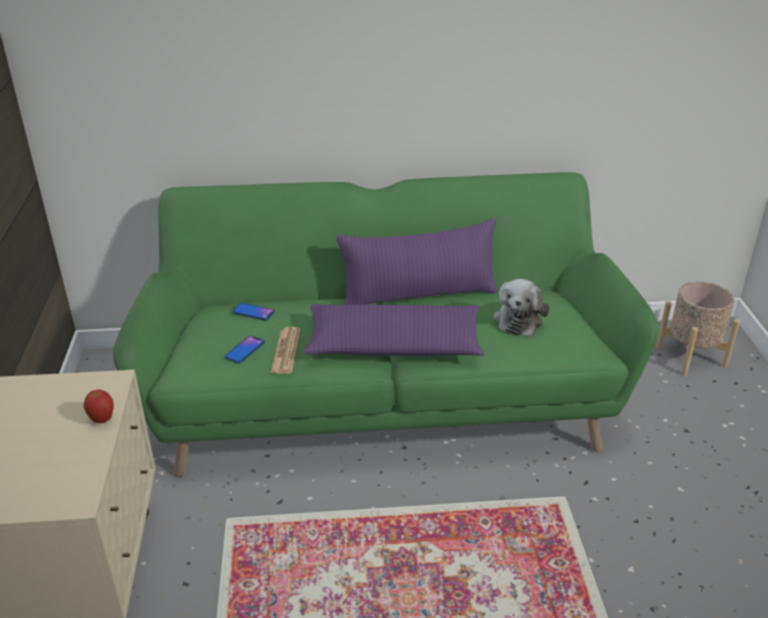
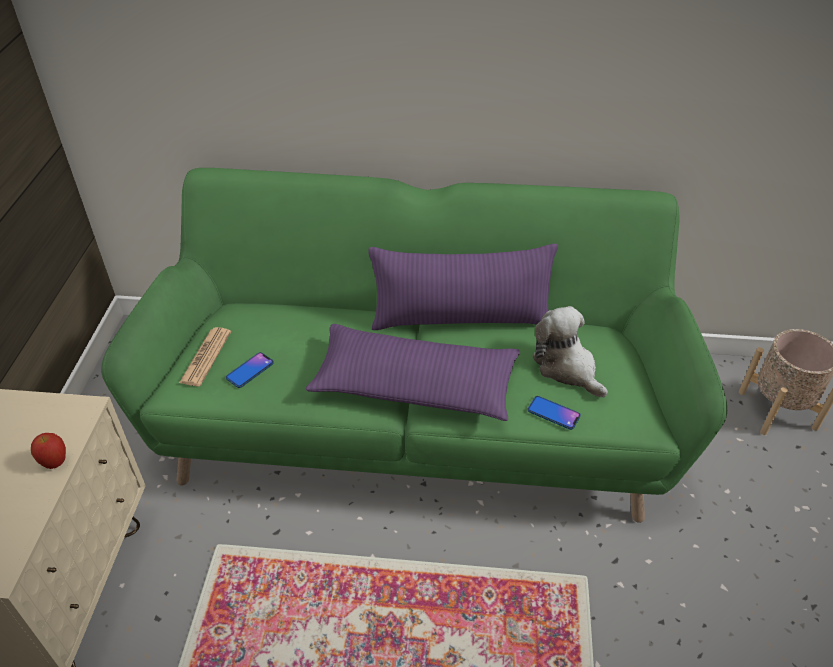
camera: 10 degrees right, 10 degrees up
phone [232,303,275,321] -> phone moved to [528,396,581,430]
newspaper [270,327,301,374] -> newspaper moved to [179,327,231,386]
plush toy [493,279,549,337] -> plush toy turned 120 degrees clockwise [533,306,608,398]

